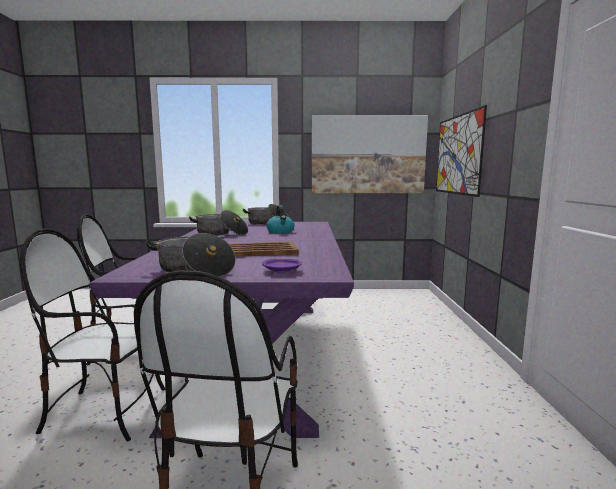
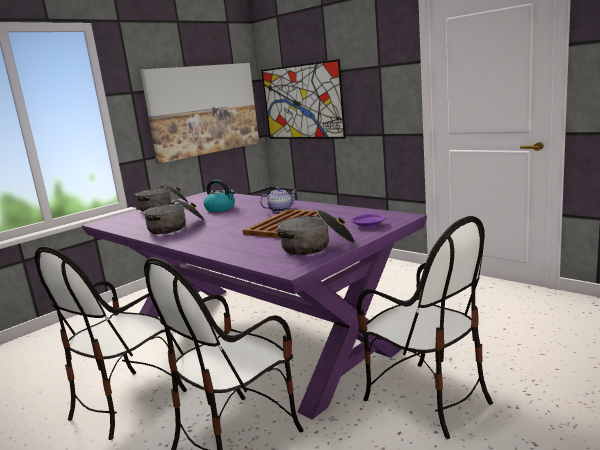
camera: 45 degrees left, 5 degrees up
none -> teapot [260,187,297,212]

